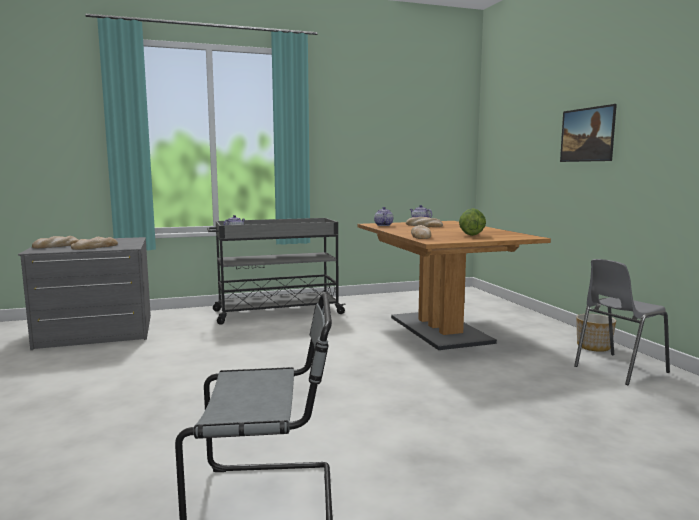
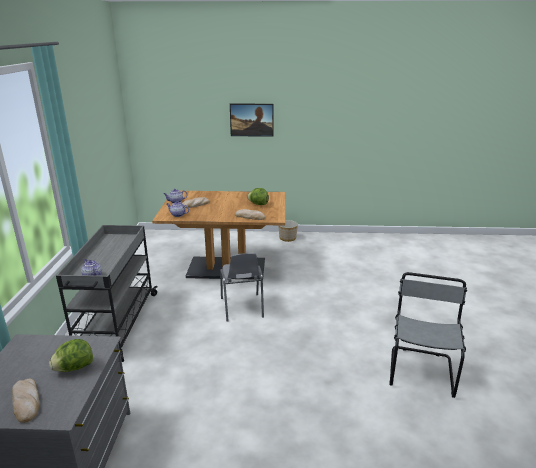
camera: 70 degrees left, 15 degrees up
bread [71,237,118,250] -> lettuce [49,339,93,372]
grey chair [574,259,670,385] -> grey chair moved to [220,253,264,322]

